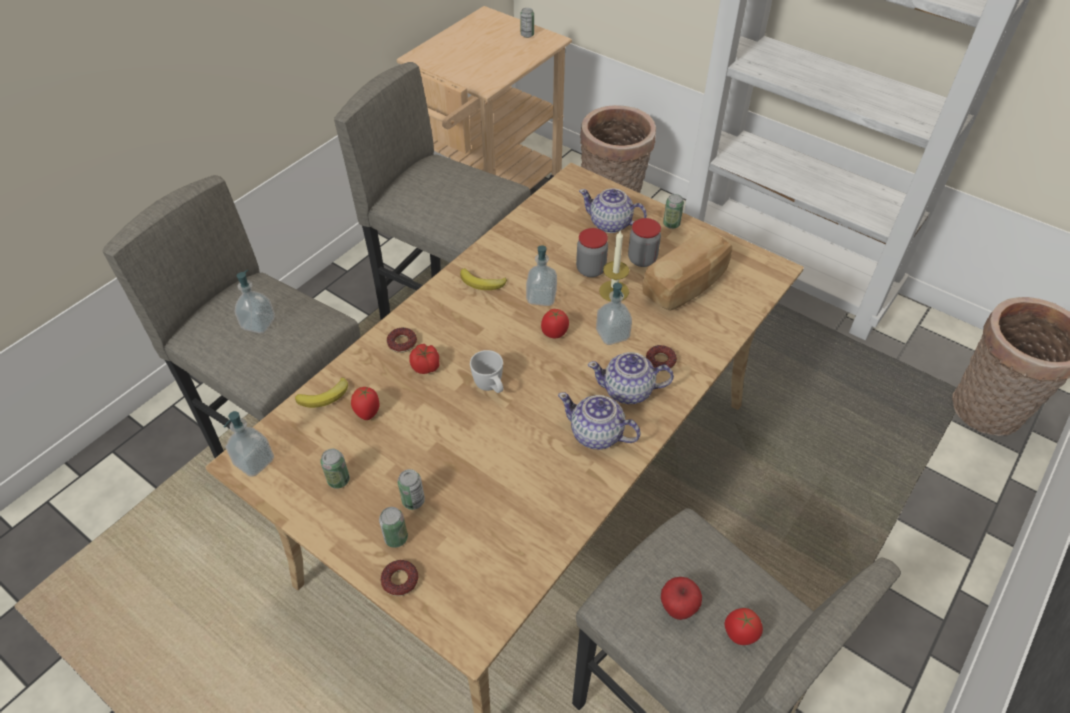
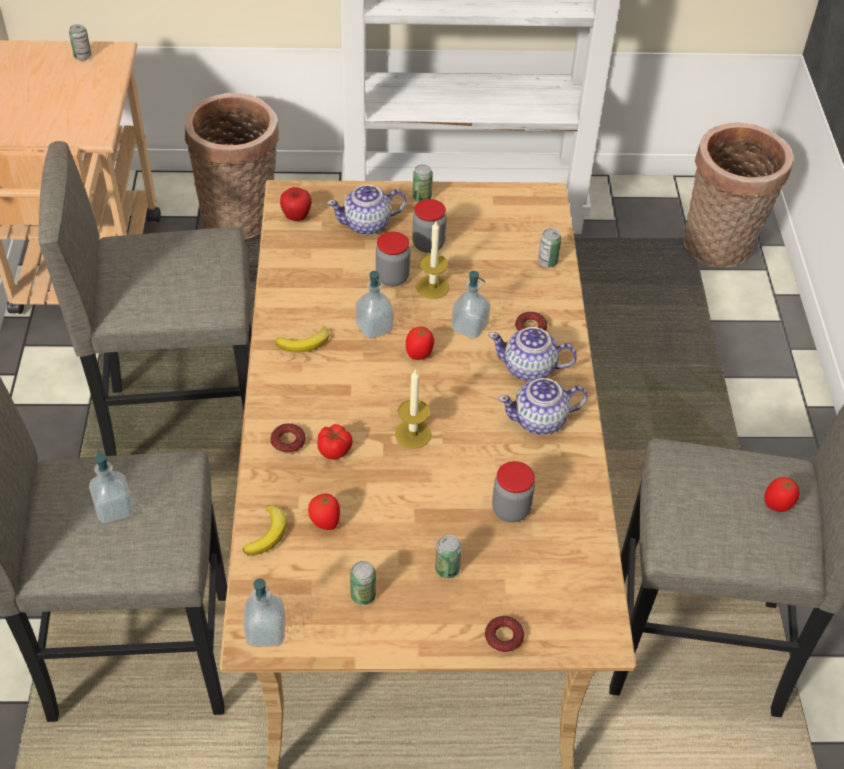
camera: 40 degrees left, 0 degrees up
can [379,507,408,548] -> can moved to [538,228,561,268]
white mug [470,350,503,393] -> candle [395,369,431,449]
teapot [588,352,674,404] -> teapot turned 45 degrees clockwise [488,327,577,381]
bread [642,229,732,311] -> none
apple [661,577,702,620] -> apple moved to [280,187,312,221]
none -> jar [492,461,535,522]

